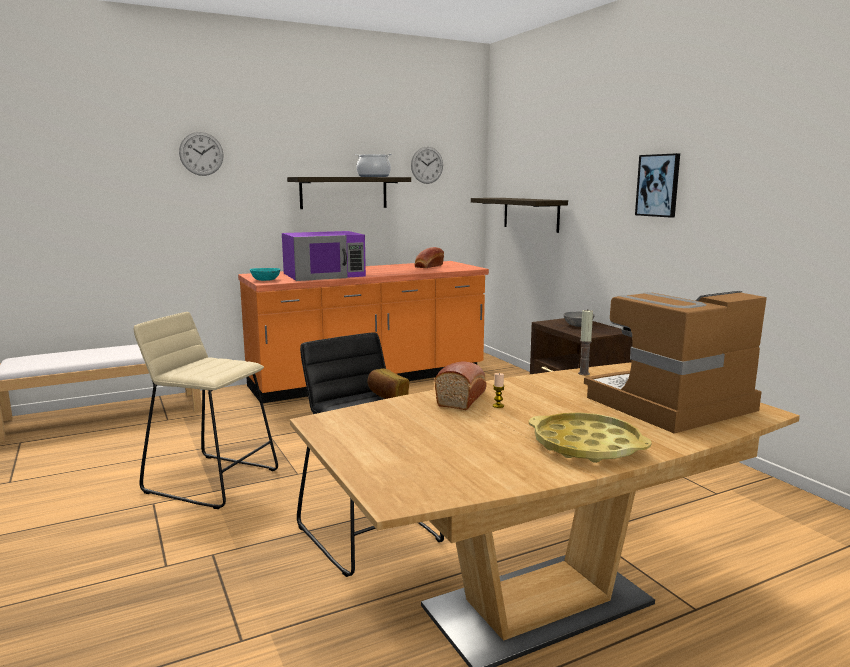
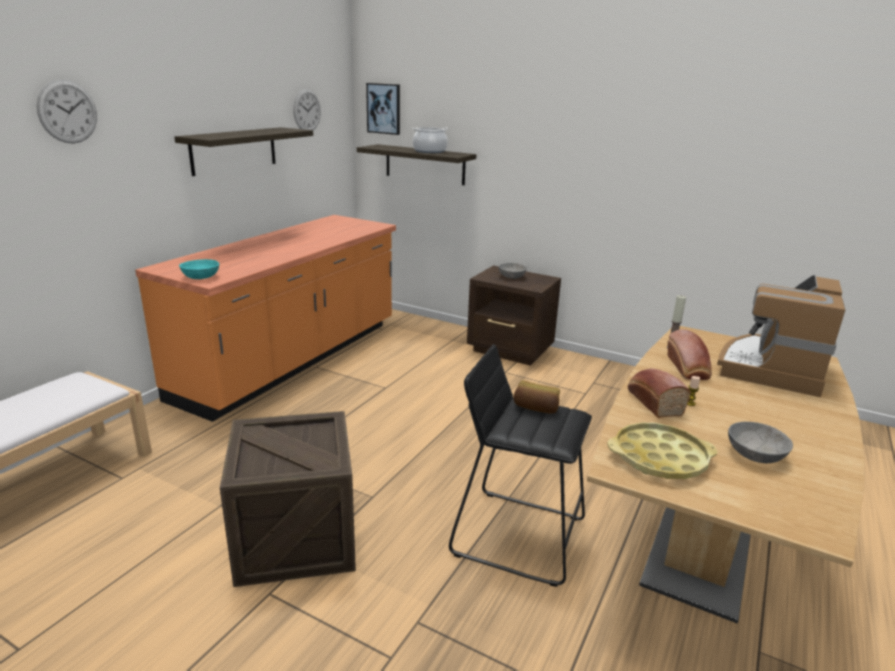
camera: 35 degrees left, 10 degrees up
beige stool [133,312,278,509] -> crate [220,411,356,587]
purple microwave [282,231,366,281] -> none
cooking pot [355,154,392,177] -> cooking pot moved to [412,127,449,153]
bread [414,247,444,268] -> bread moved to [667,329,712,380]
yellow tray [529,412,652,463] -> yellow tray moved to [607,423,718,479]
picture [635,153,680,218] -> picture moved to [366,83,400,135]
none -> grey bowl [728,422,793,463]

